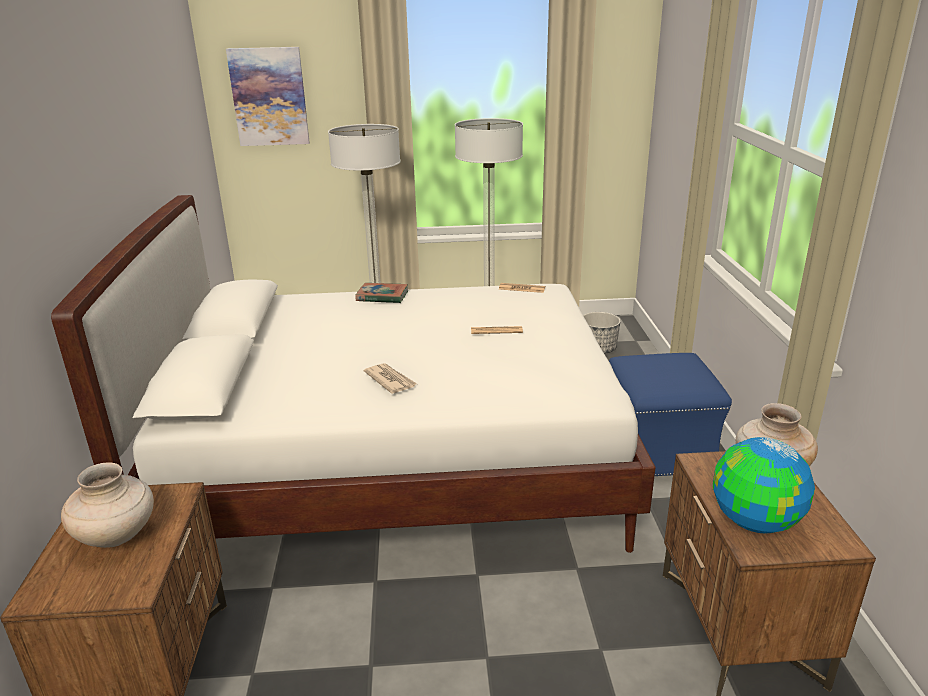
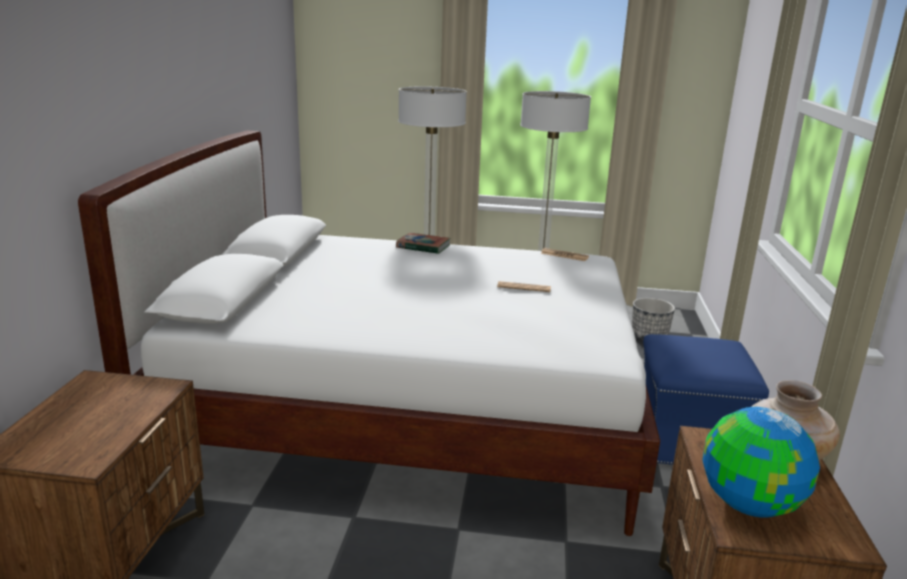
camera: 10 degrees right, 5 degrees down
beige vase [61,462,154,548] -> none
picture [226,47,310,146] -> none
newspaper [364,363,417,394] -> none

